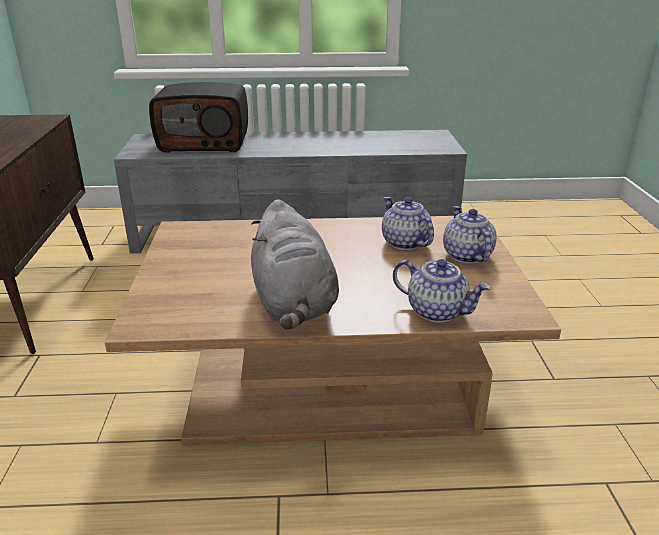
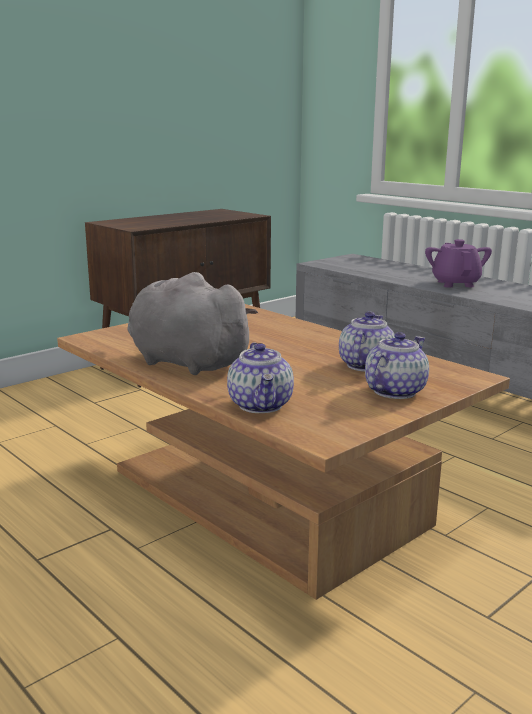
camera: 50 degrees right, 10 degrees down
radio [149,82,248,152] -> none
grey plush toy [251,199,339,329] -> grey plush toy turned 90 degrees clockwise [127,272,258,375]
none -> purple teapot [425,239,492,288]

